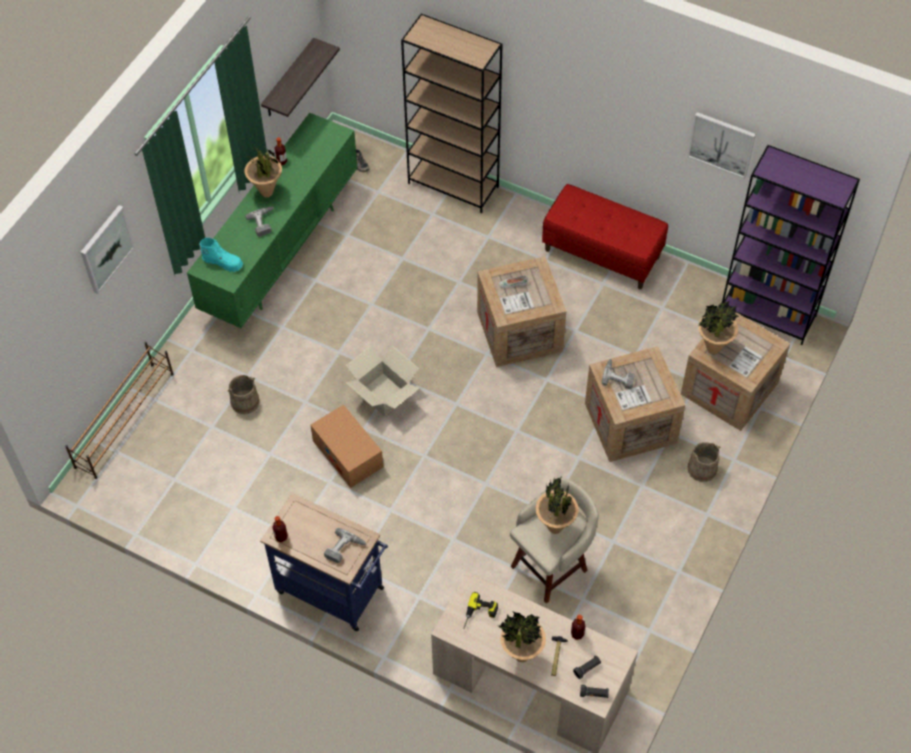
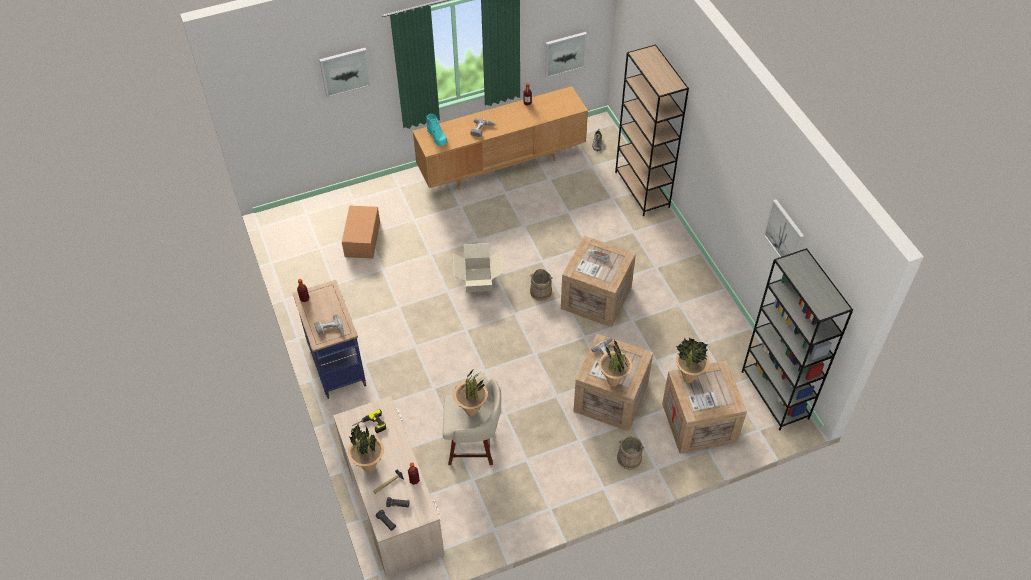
camera: 40 degrees right, 5 degrees down
brown shoe rack [65,342,174,479] -> none
green cabinet [187,113,358,328] -> brown cabinet [413,86,588,190]
beige bucket [228,375,259,414] -> beige bucket moved to [530,269,553,301]
potted plant [244,145,282,197] -> potted plant moved to [599,340,632,387]
shelf [261,38,340,117] -> picture [545,32,587,78]
cardboard box [310,404,383,488] -> cardboard box moved to [342,206,380,259]
red bench [542,184,668,289] -> none
purple bookcase [722,145,860,345] -> grey bookcase [742,248,853,431]

